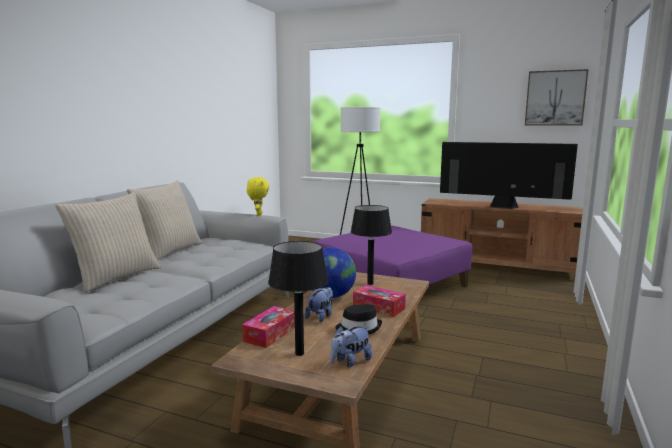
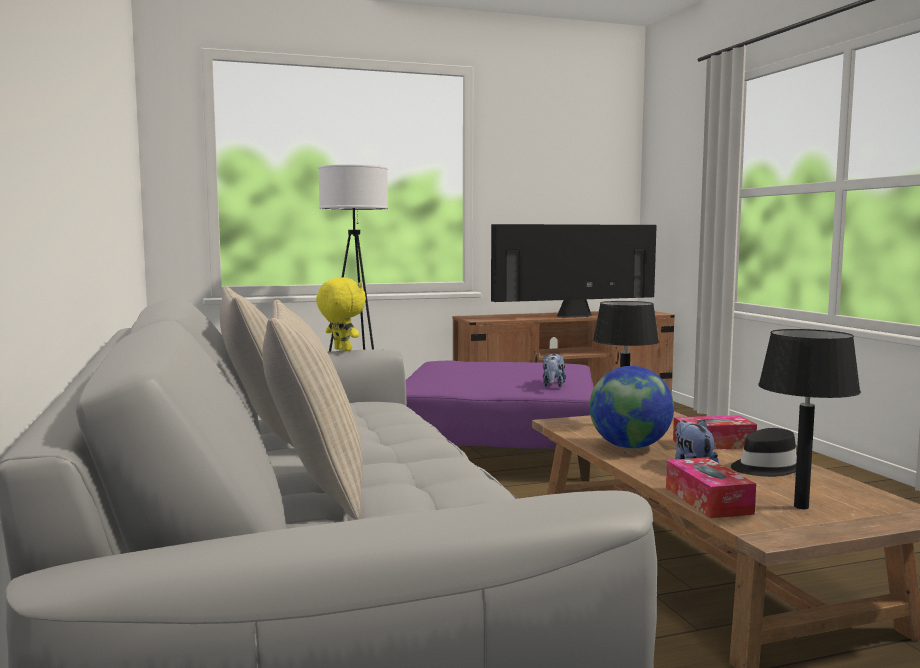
camera: 40 degrees left, 5 degrees down
plush toy [330,326,372,367] -> plush toy moved to [543,354,566,387]
picture [525,69,589,126] -> none

